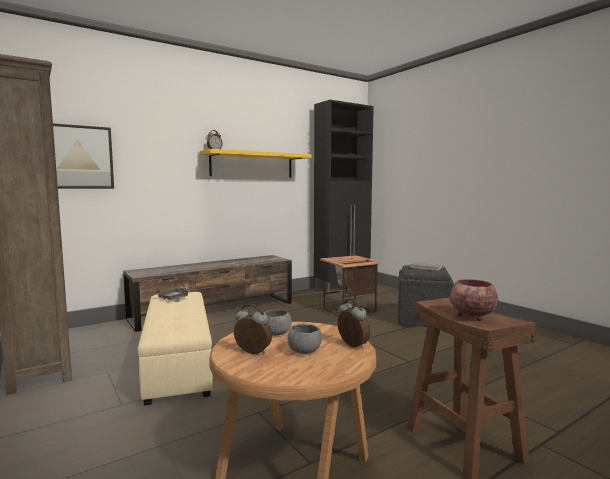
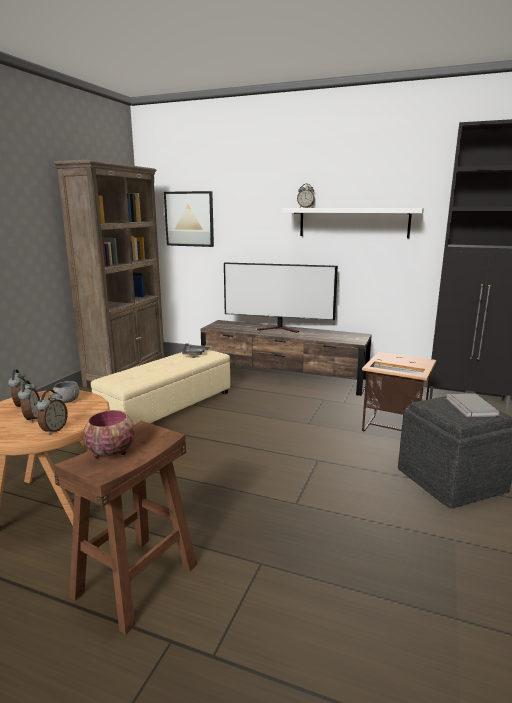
camera: 55 degrees right, 10 degrees up
yellow shelf [200,149,311,178] -> white shelf [282,208,424,238]
grey bowl [287,324,322,354] -> alarm clock [18,380,40,423]
none -> television [224,262,338,333]

